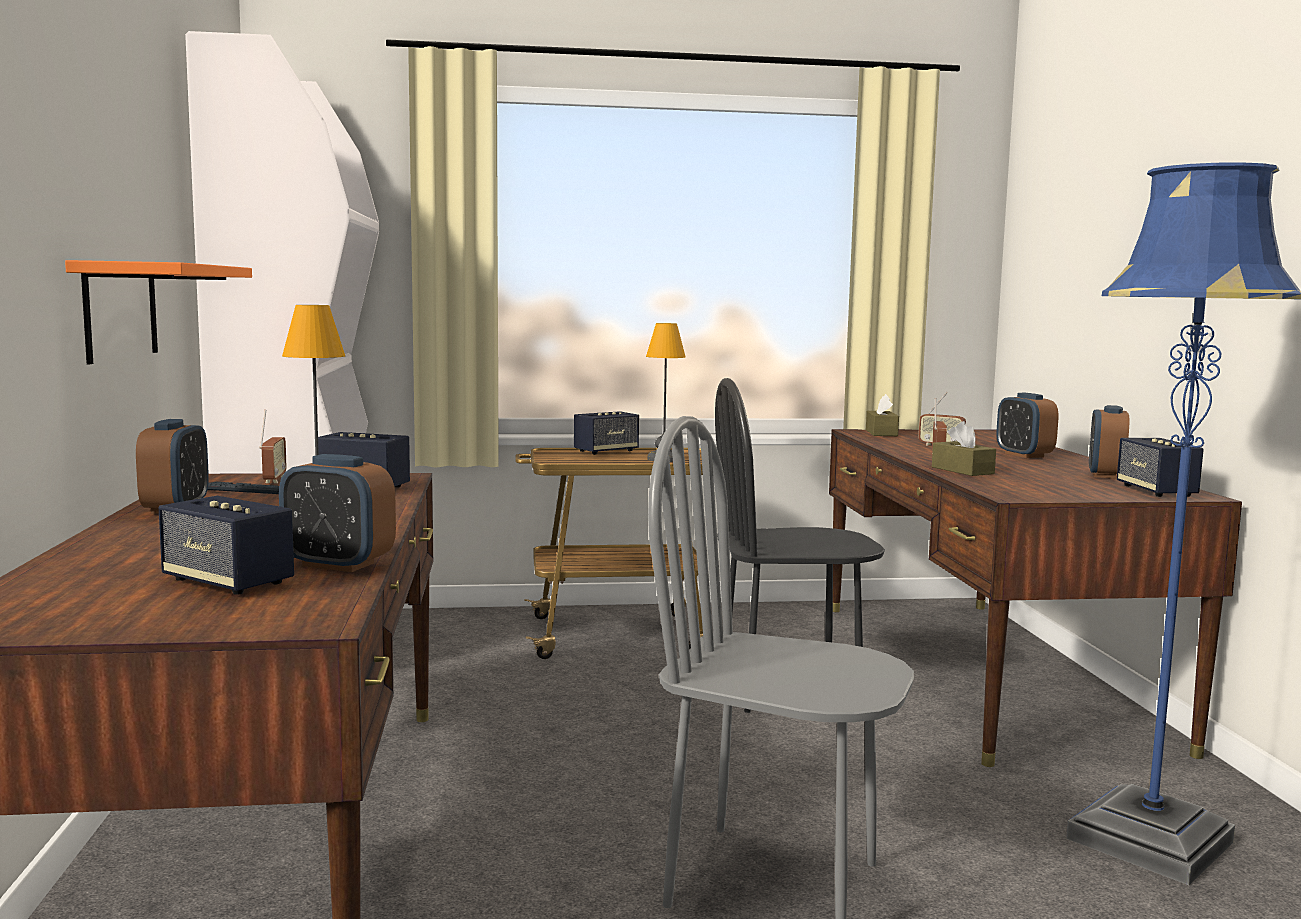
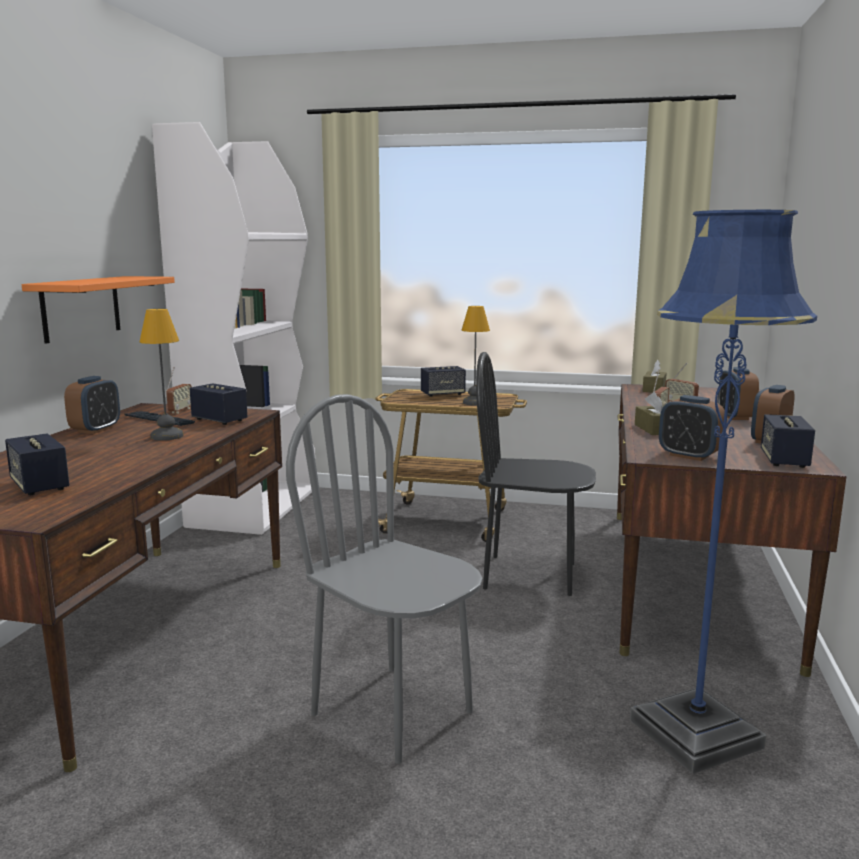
camera: 20 degrees right, 5 degrees up
alarm clock [279,454,396,572] -> alarm clock moved to [659,395,725,461]

